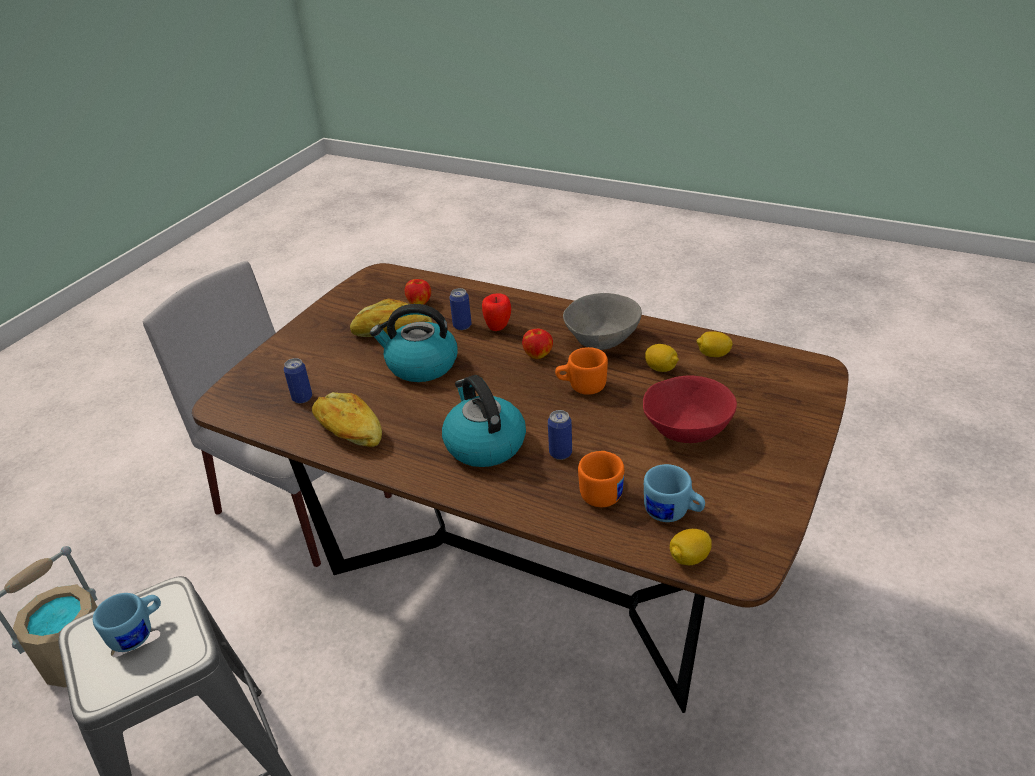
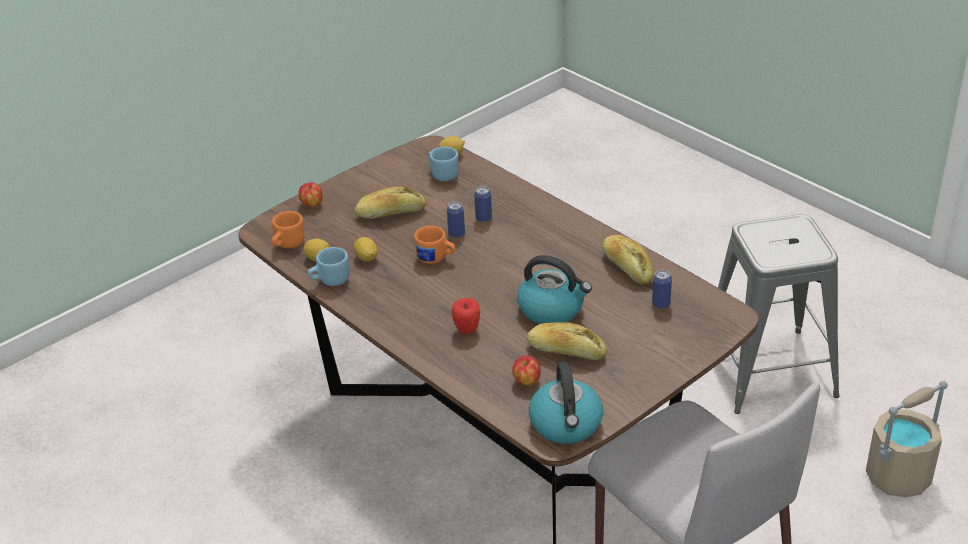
camera: 160 degrees left, 0 degrees up
blue mug [93,593,161,652] -> blue mug moved to [307,247,349,286]
kettle [442,375,526,467] -> kettle moved to [529,362,603,444]
can [449,288,472,330] -> can moved to [447,201,465,238]
apple [522,329,553,359] -> apple moved to [298,182,323,207]
grey bowl [563,293,642,350] -> none
orange mug [578,451,624,507] -> orange mug moved to [271,211,304,248]
red bowl [643,376,737,443] -> bread [355,187,426,219]

